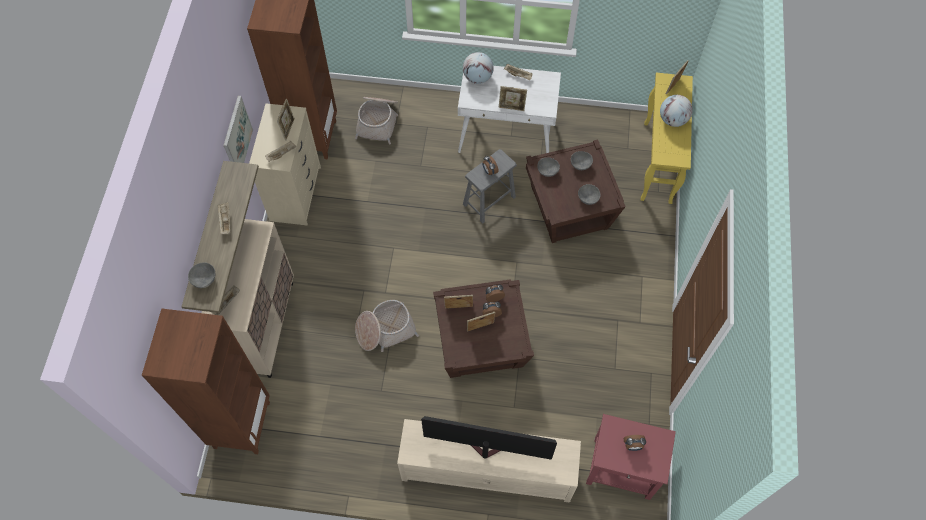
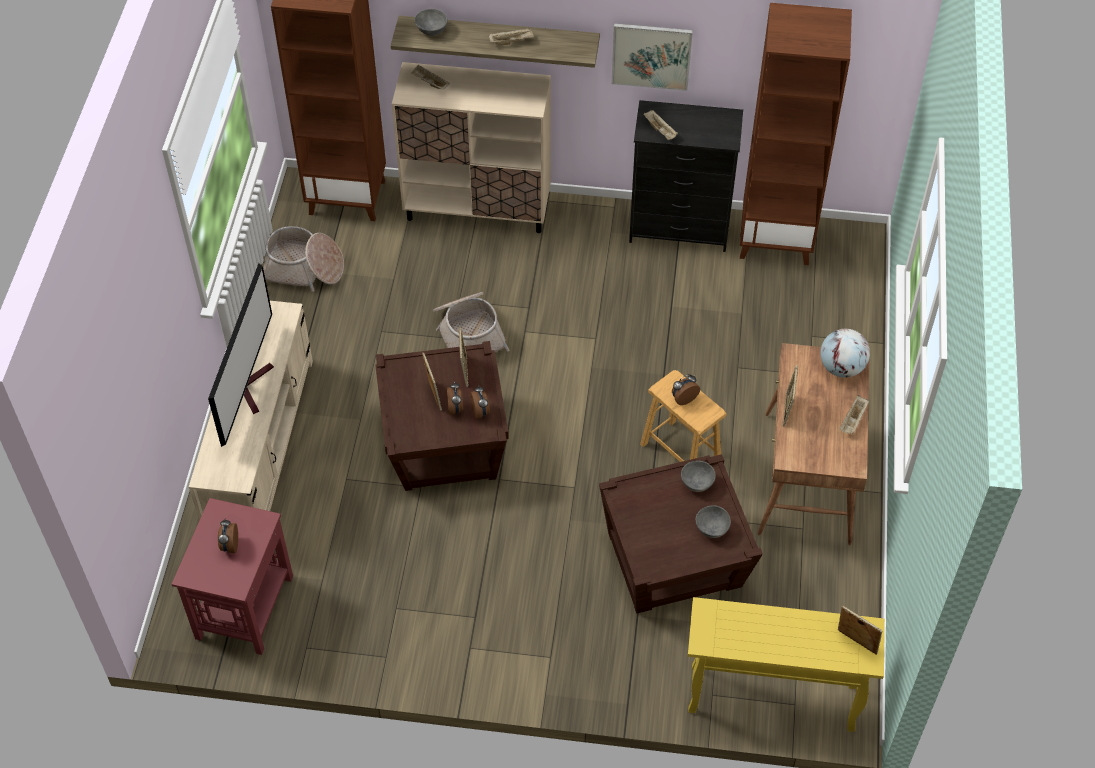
camera: 90 degrees right, 10 degrees down
beige dresser [249,103,321,226] -> black dresser [629,100,743,252]
picture frame [277,99,295,141] -> none
basket [355,97,398,144] -> basket moved to [263,226,344,292]
white desk [458,66,561,153] -> brown desk [757,343,870,545]
grey stool [463,149,517,223] -> brown stool [640,370,726,462]
grey bowl [578,184,601,205] -> none
globe [660,95,693,127] -> none

